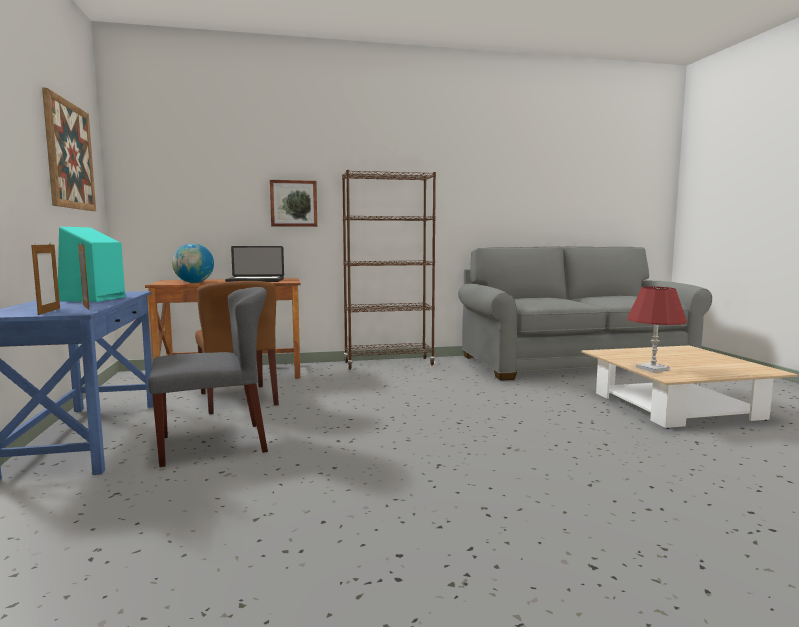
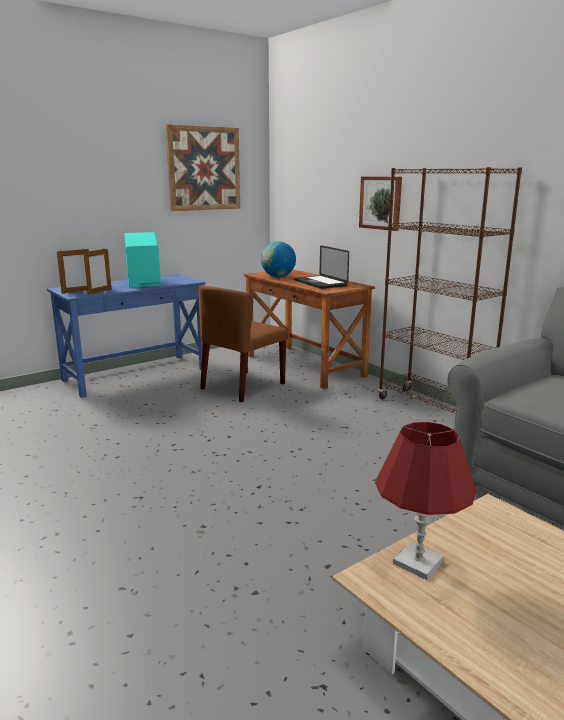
camera: 65 degrees right, 10 degrees up
grey chair [148,287,268,467] -> none

